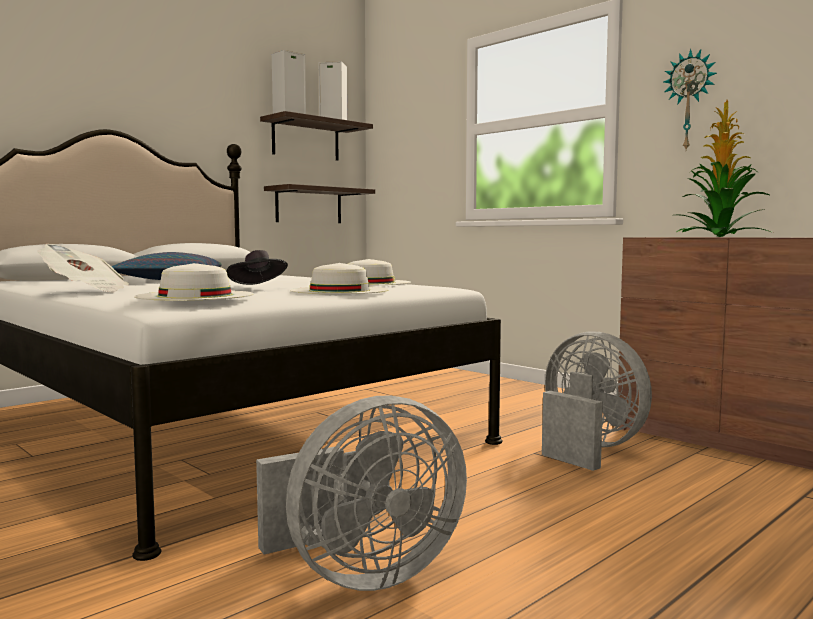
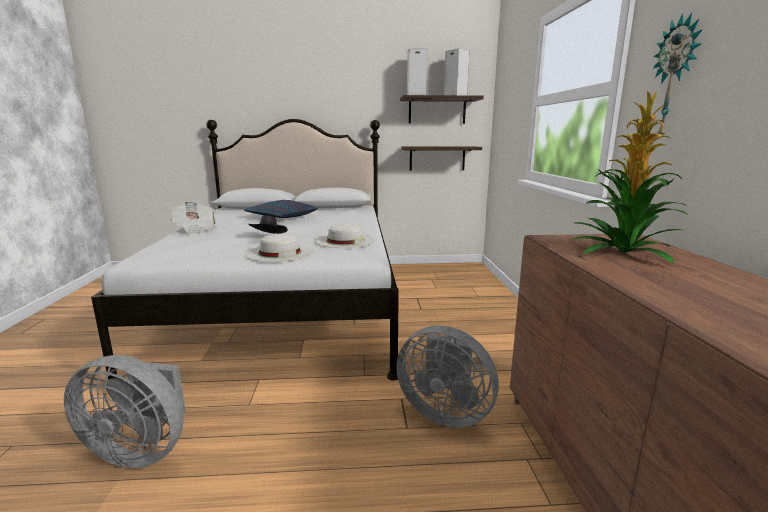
camera: 40 degrees right, 10 degrees up
white hat [134,263,254,301] -> none
grey fan [542,331,652,471] -> grey fan turned 120 degrees clockwise [396,326,499,428]

